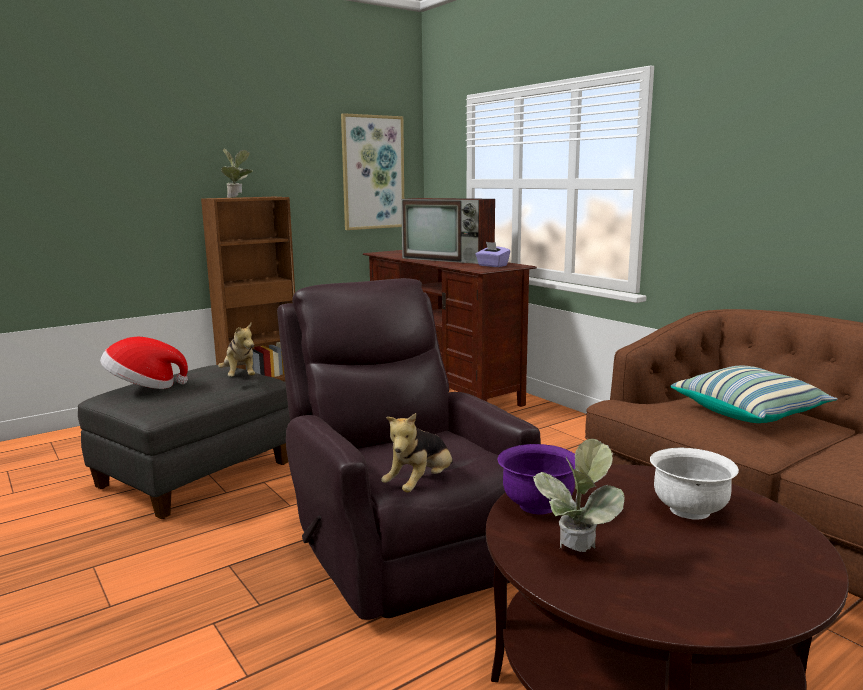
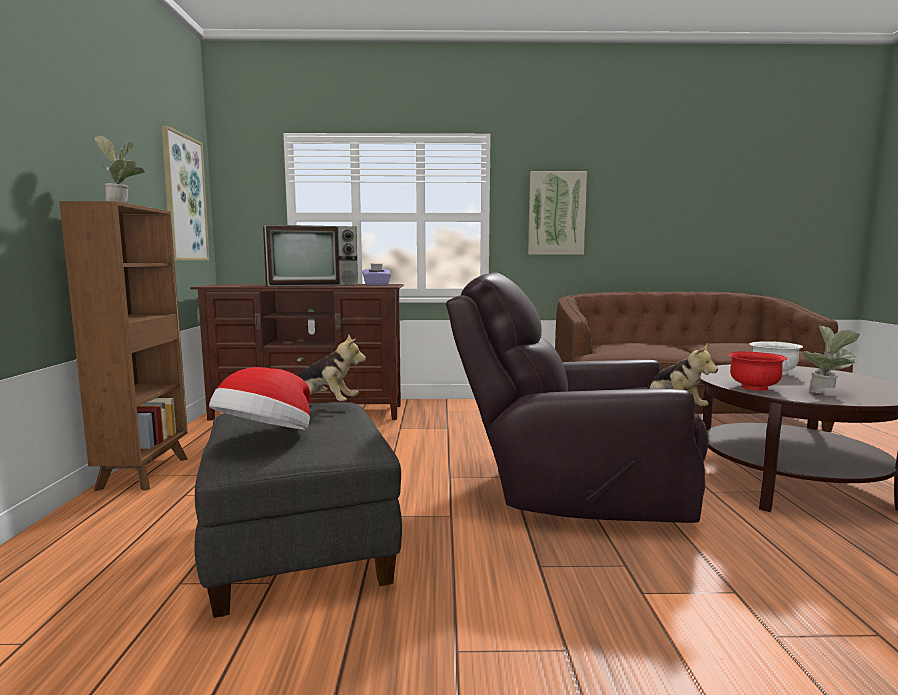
camera: 55 degrees left, 5 degrees down
purple bowl [498,444,575,515] -> red bowl [728,352,787,391]
pillow [670,366,838,423] -> none
none -> picture [528,171,587,255]

